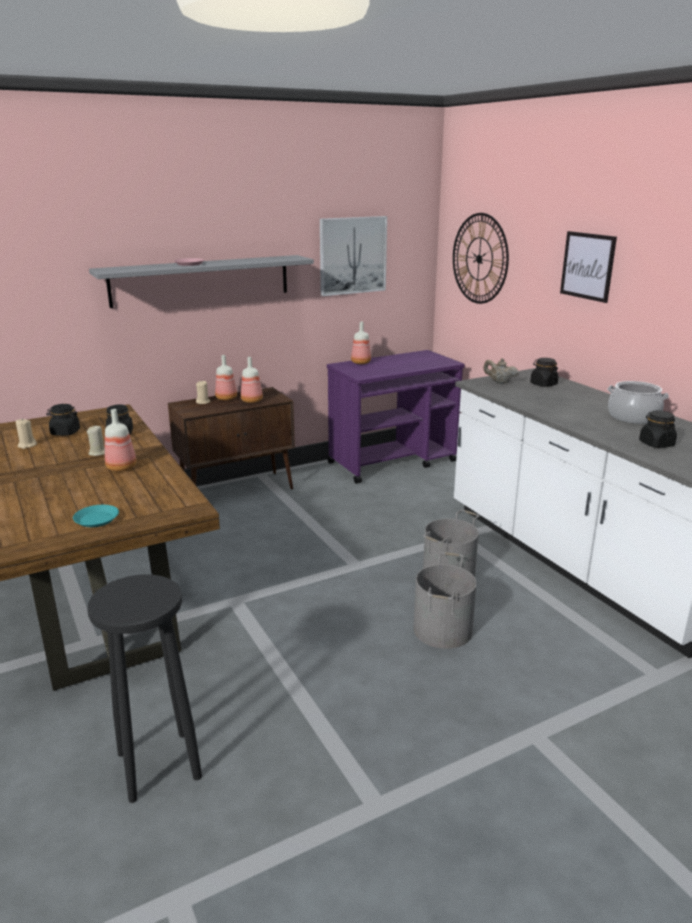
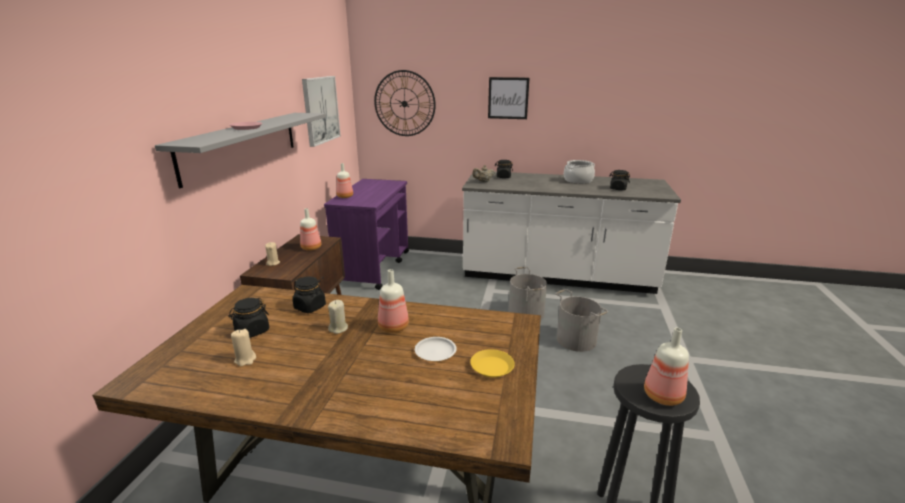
camera: 50 degrees left, 0 degrees up
turquoise plate [73,505,119,527] -> yellow plate [470,349,515,378]
bottle [215,355,237,401] -> bottle moved to [644,328,689,406]
none -> white plate [415,337,457,361]

